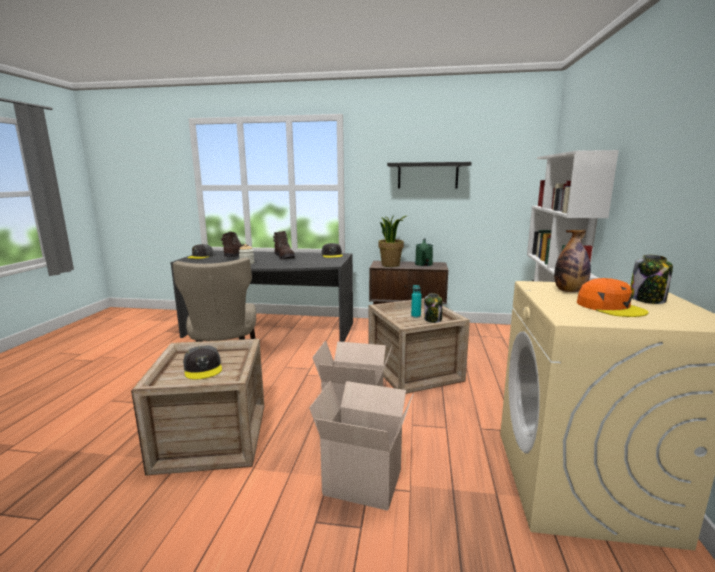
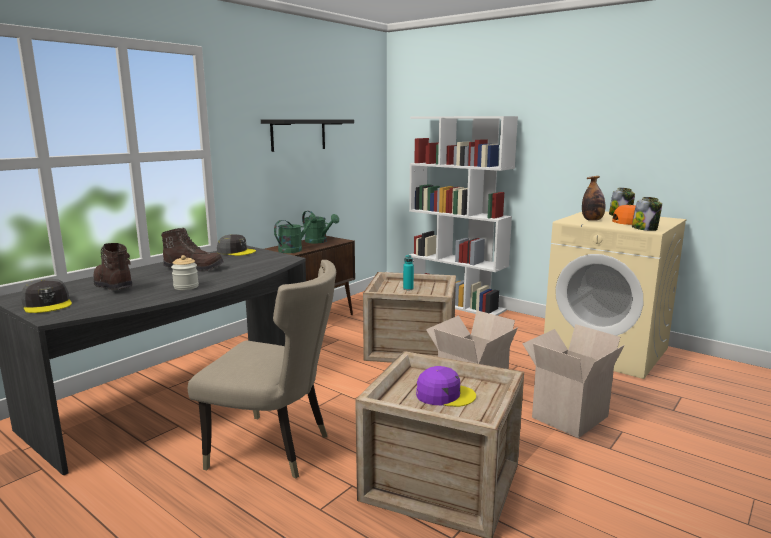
camera: 60 degrees left, 0 degrees up
grey cap [183,345,222,379] -> purple cap [416,366,476,407]
potted plant [378,214,406,267] -> green watering can [274,215,317,253]
jar [424,293,442,323] -> jar moved to [632,197,662,231]

